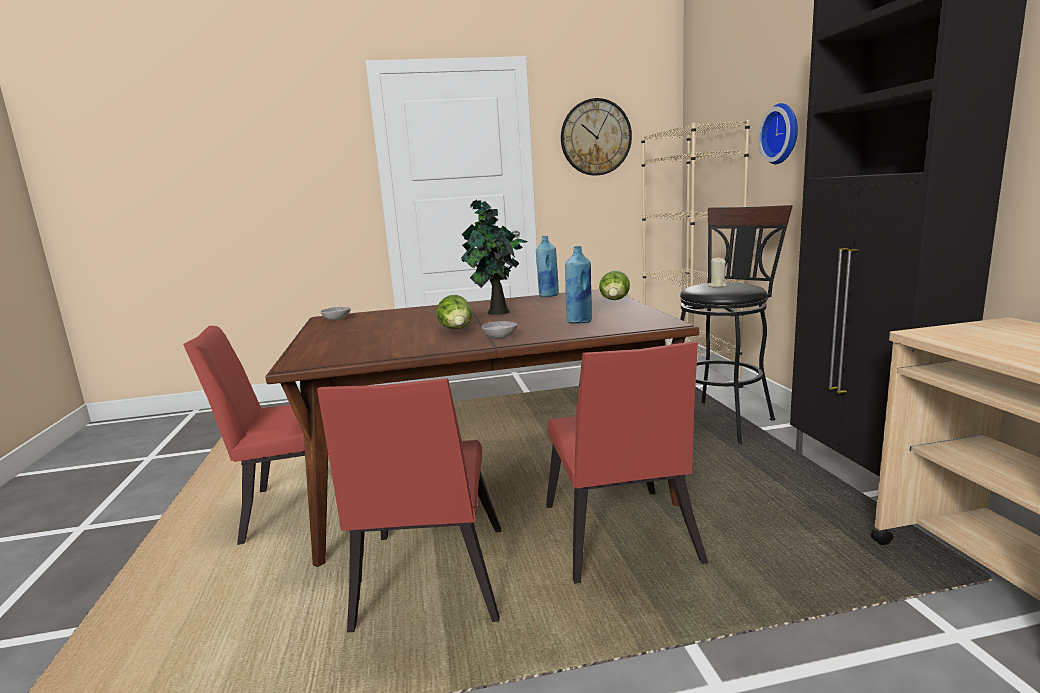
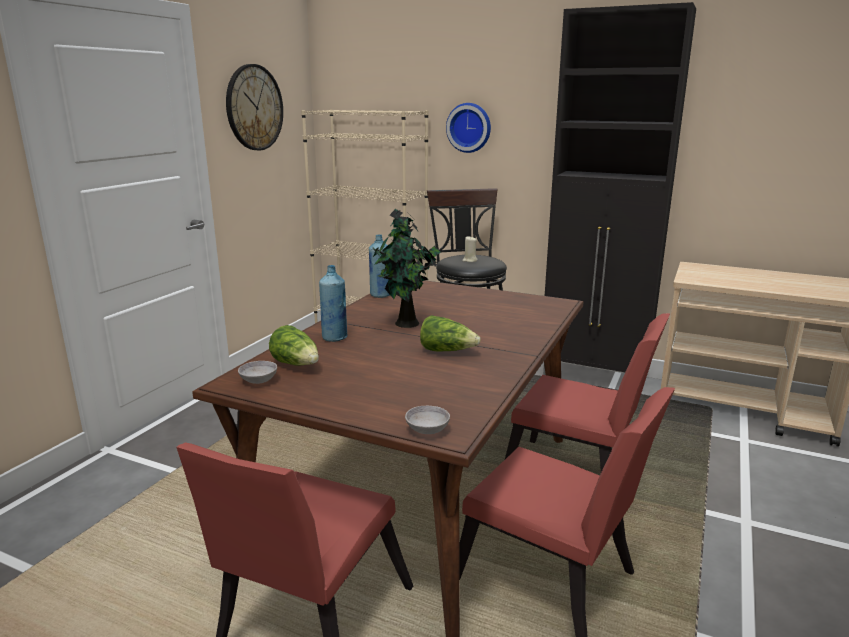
camera: 55 degrees left, 5 degrees up
grey bowl [482,321,517,339] -> grey bowl moved to [405,406,450,434]
blue bottle [565,246,592,324] -> blue bottle moved to [319,265,347,342]
lettuce [599,271,630,300] -> lettuce moved to [269,325,319,366]

